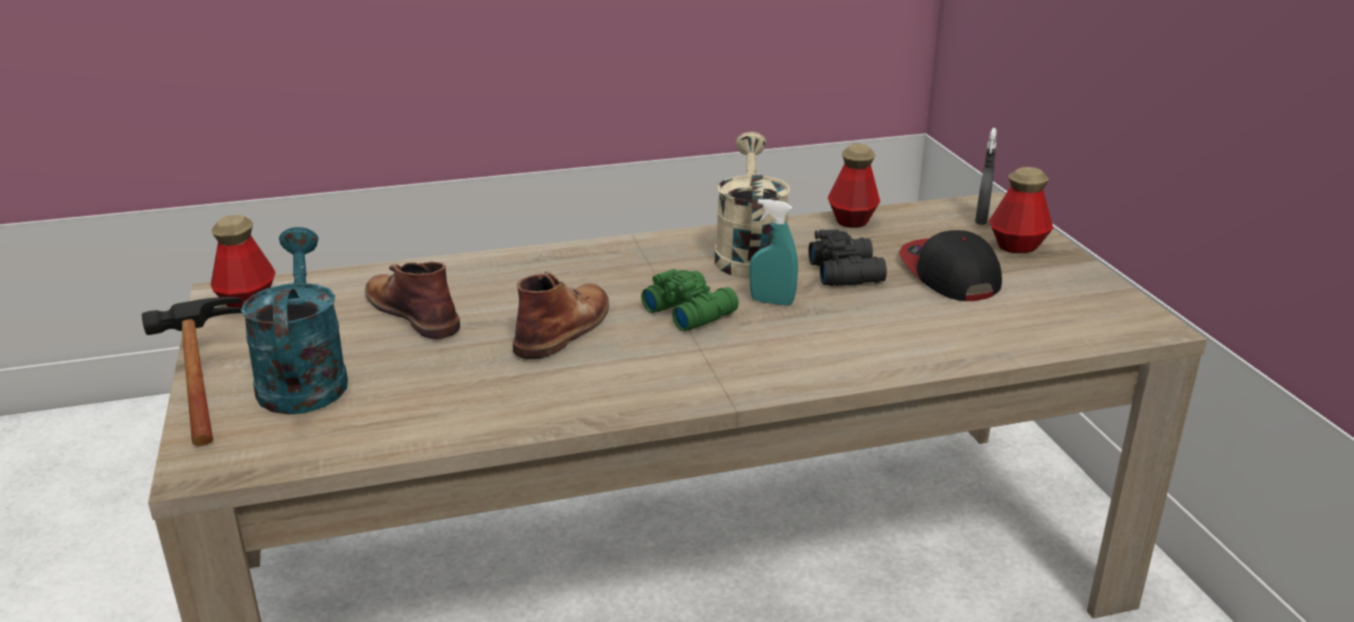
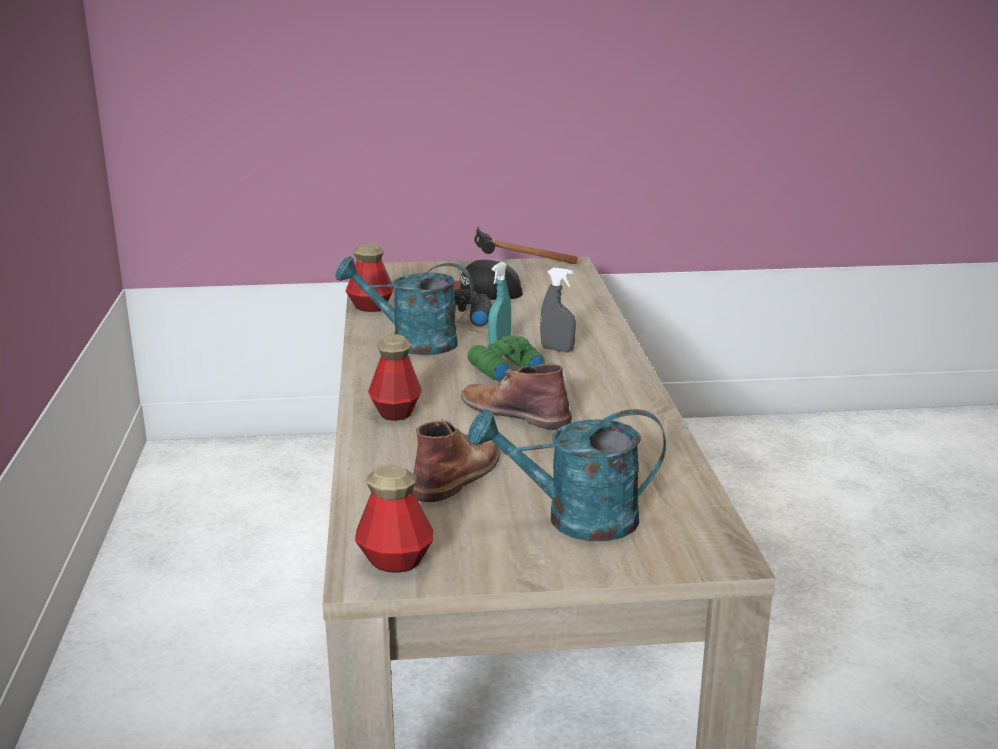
camera: 80 degrees left, 5 degrees down
hammer [142,297,242,446] -> hammer moved to [474,227,578,264]
brown boot [365,262,460,339] -> brown boot turned 150 degrees clockwise [412,419,500,502]
beige watering can [715,132,790,279] -> turquoise watering can [335,256,473,355]
grey spray bottle [975,128,997,225] -> grey spray bottle moved to [540,267,576,352]
bottle [989,167,1053,253] -> bottle moved to [368,334,422,421]

